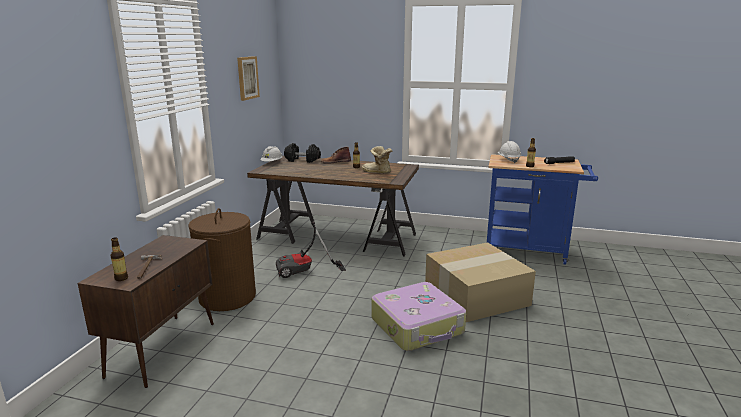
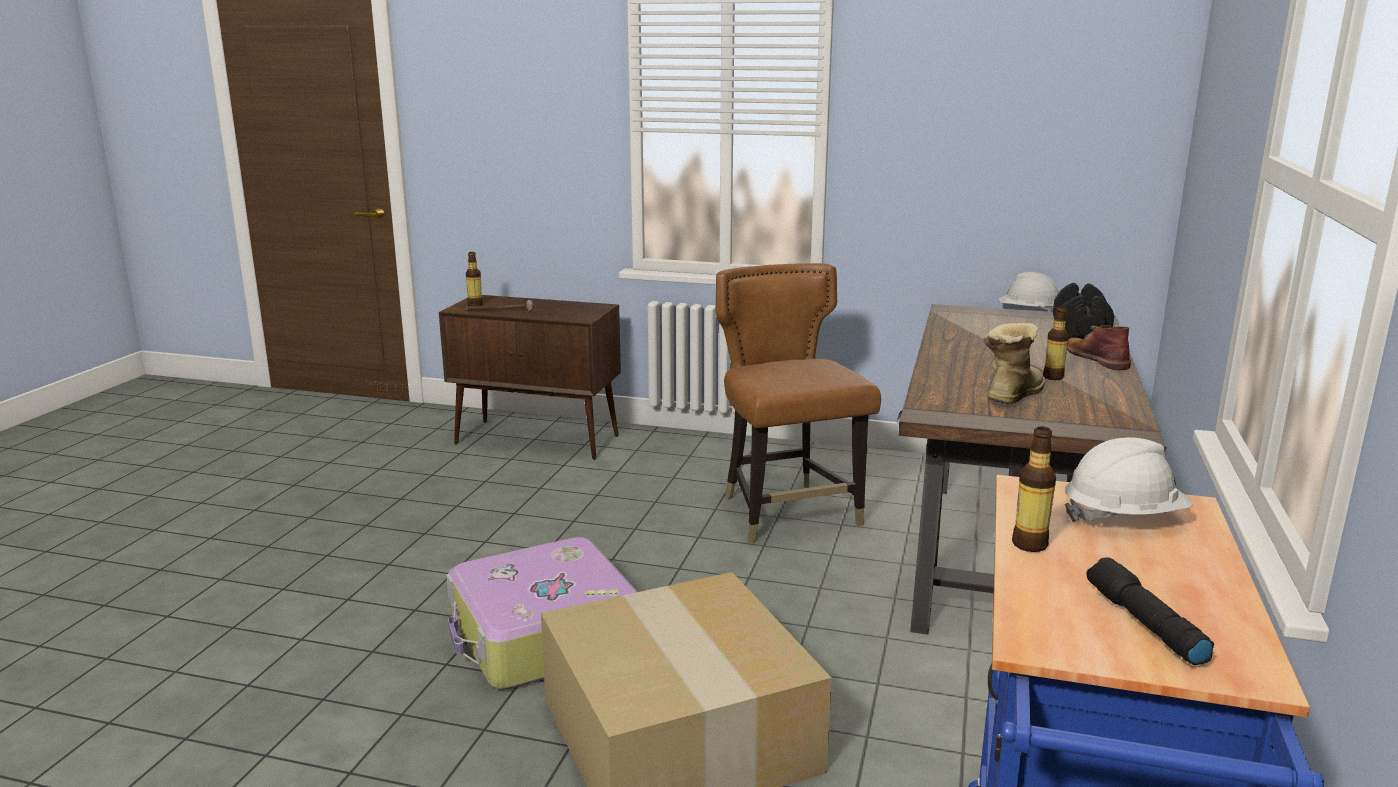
camera: 90 degrees right, 0 degrees up
brown laundry basket [188,208,256,311] -> none
picture [237,56,260,101] -> none
vacuum cleaner [276,221,346,278] -> brown chair [716,263,881,543]

